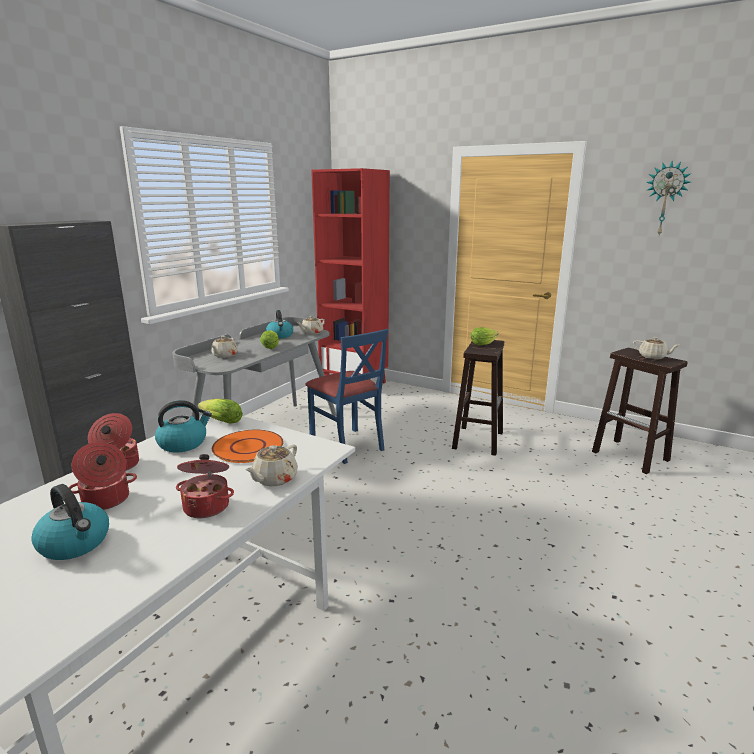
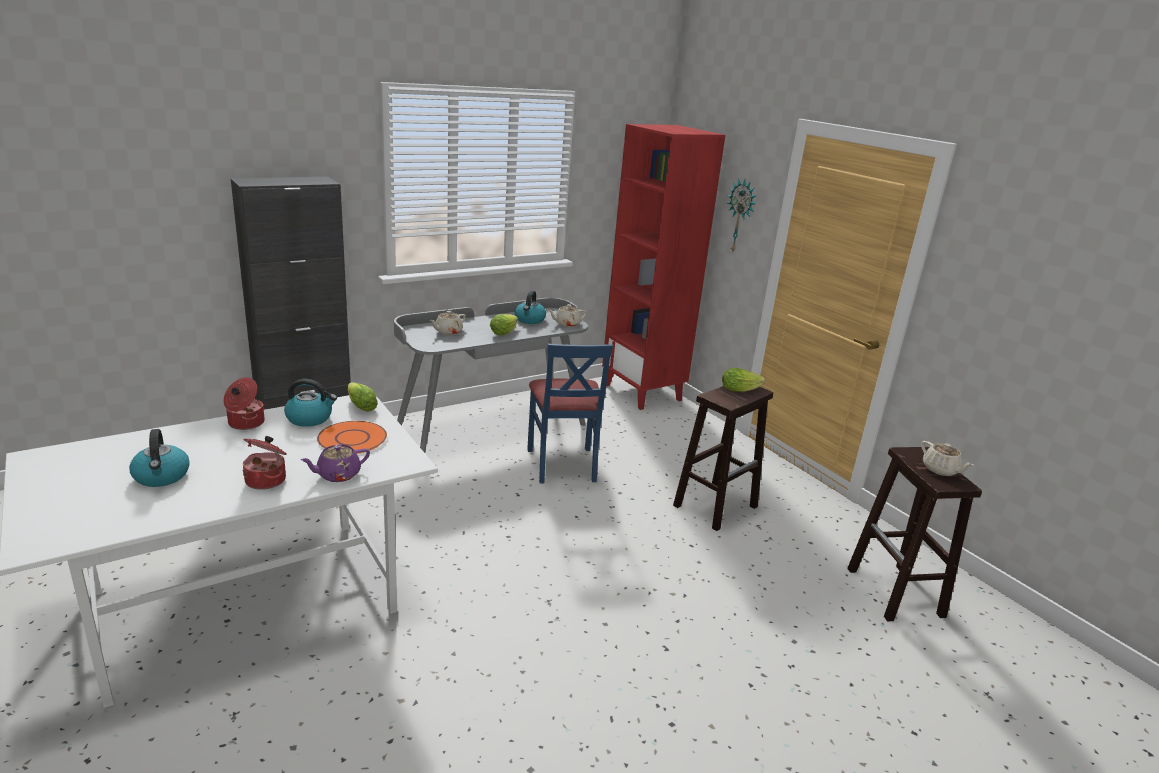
camera: 25 degrees right, 5 degrees up
cooking pot [69,442,137,510] -> none
beige teapot [245,445,298,486] -> purple teapot [301,444,370,482]
wall clock [646,160,690,235] -> wall clock moved to [727,180,757,251]

